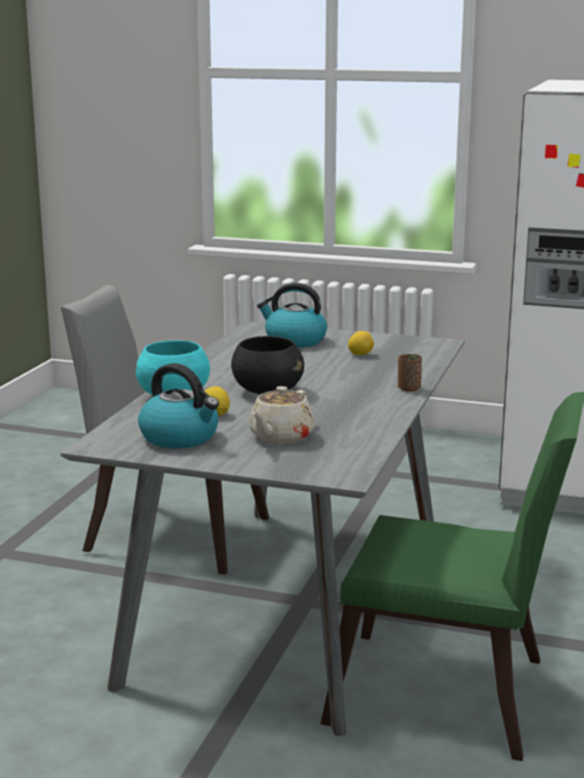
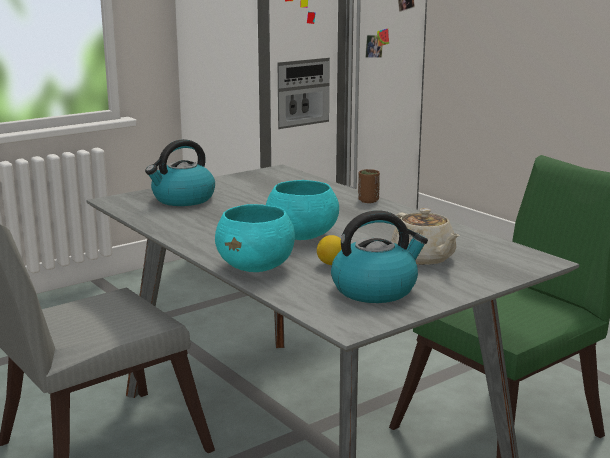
camera: 55 degrees left, 0 degrees up
black bowl [231,336,304,394] -> turquoise bowl [266,180,339,240]
lemon [348,331,374,355] -> none

